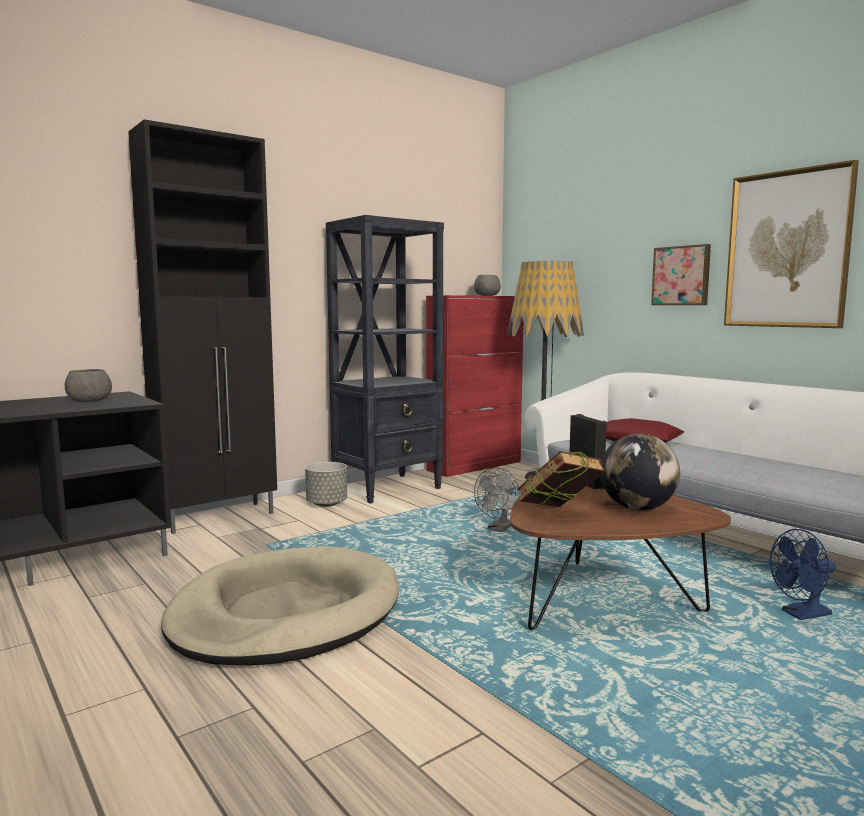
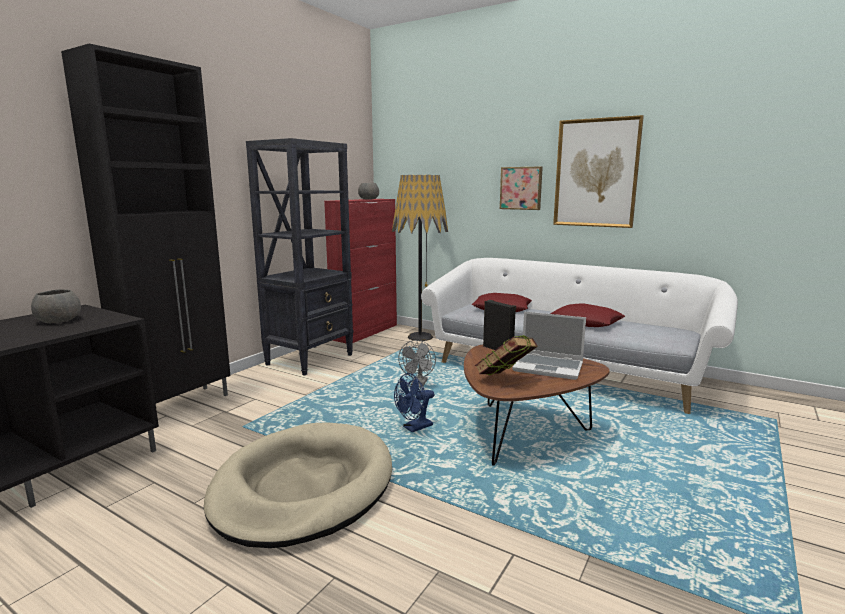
camera: 20 degrees left, 5 degrees up
grey planter [305,462,347,507] -> none
globe [600,434,680,510] -> laptop [512,311,586,380]
blue fan [770,529,836,620] -> blue fan moved to [394,373,434,432]
none -> red pillow [550,303,625,327]

